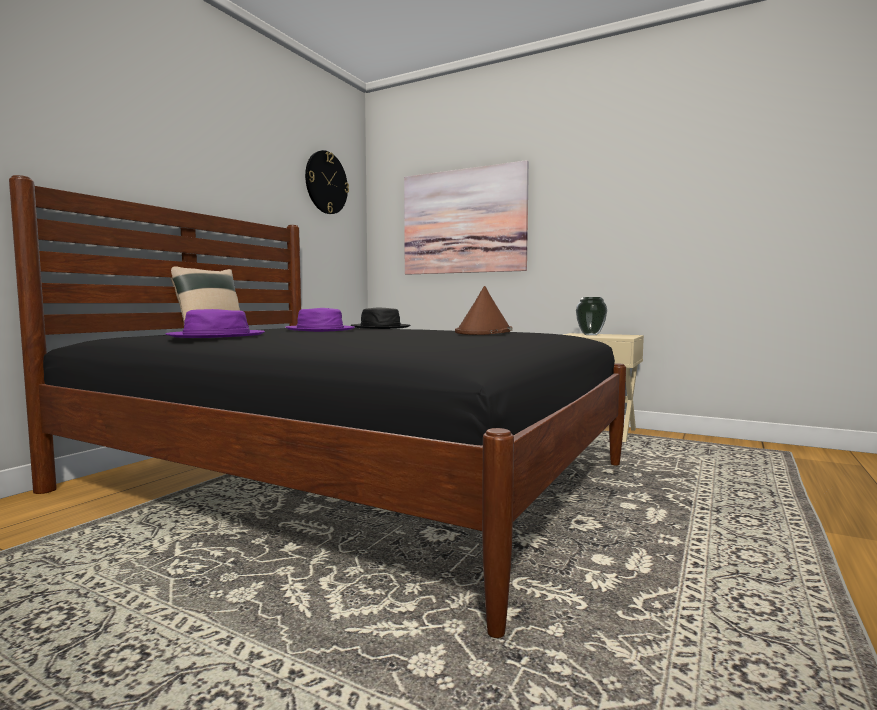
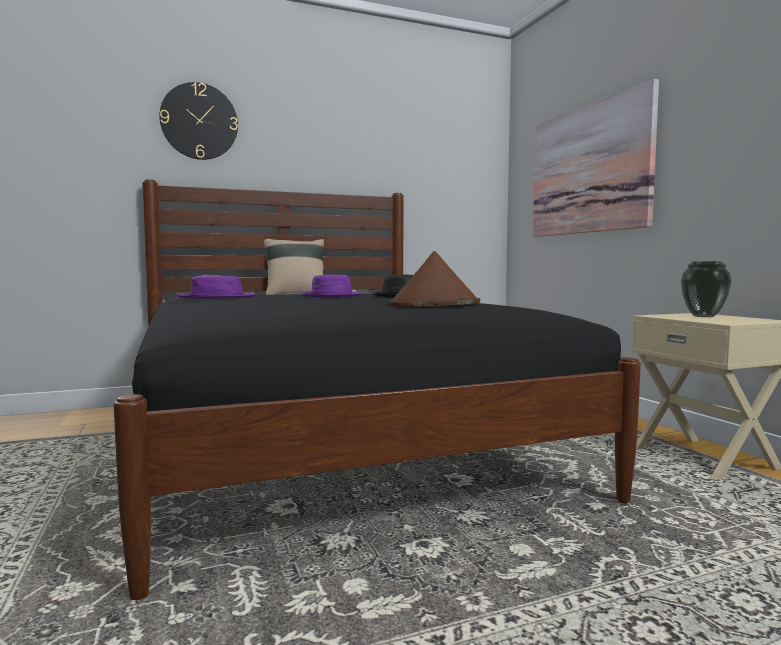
camera: 40 degrees right, 0 degrees up
wall clock [305,150,349,214] -> wall clock moved to [159,82,238,160]

